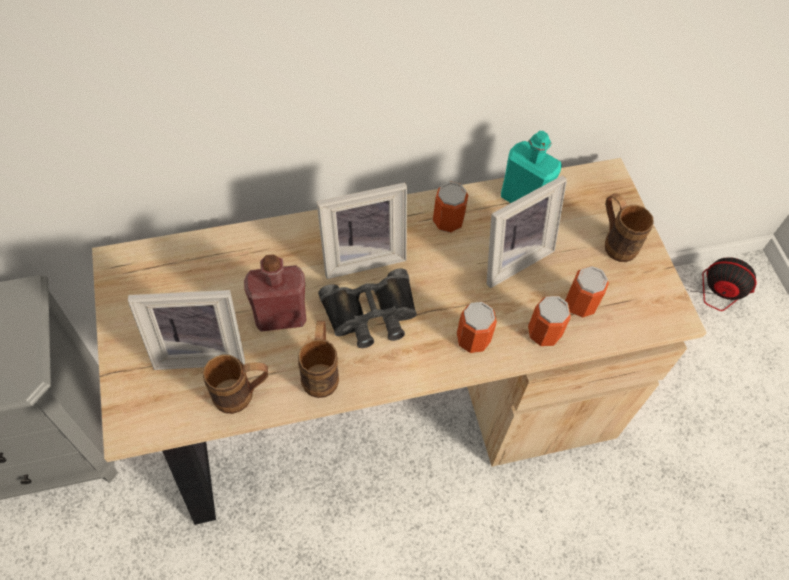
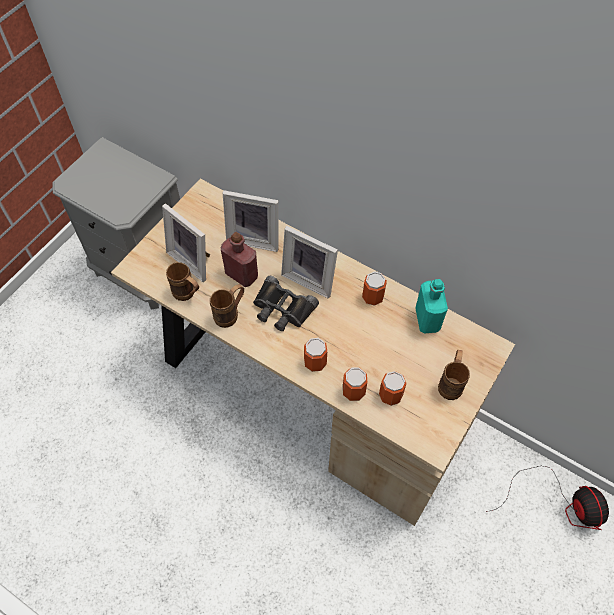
camera: 50 degrees right, 0 degrees up
picture frame [486,175,567,288] -> picture frame moved to [223,190,279,252]

